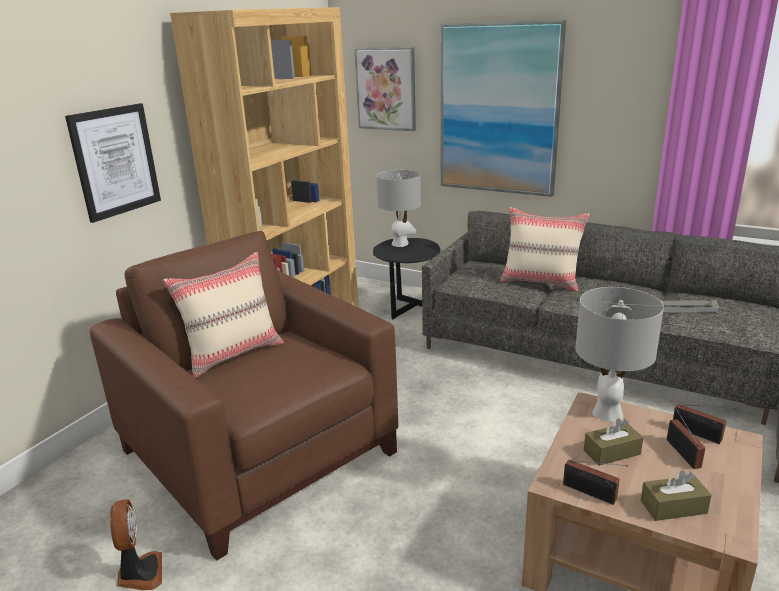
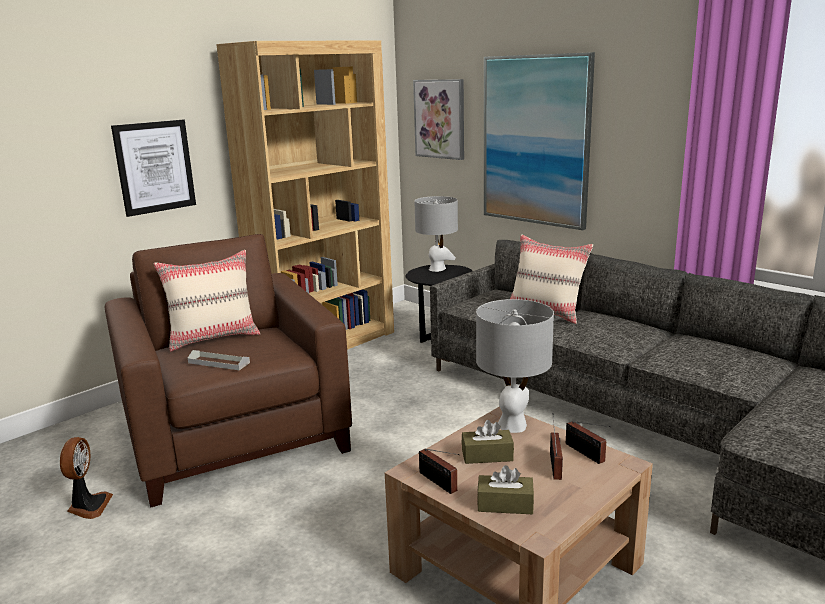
camera: 15 degrees right, 5 degrees down
grey tray [660,300,719,312] -> grey tray moved to [188,350,250,370]

